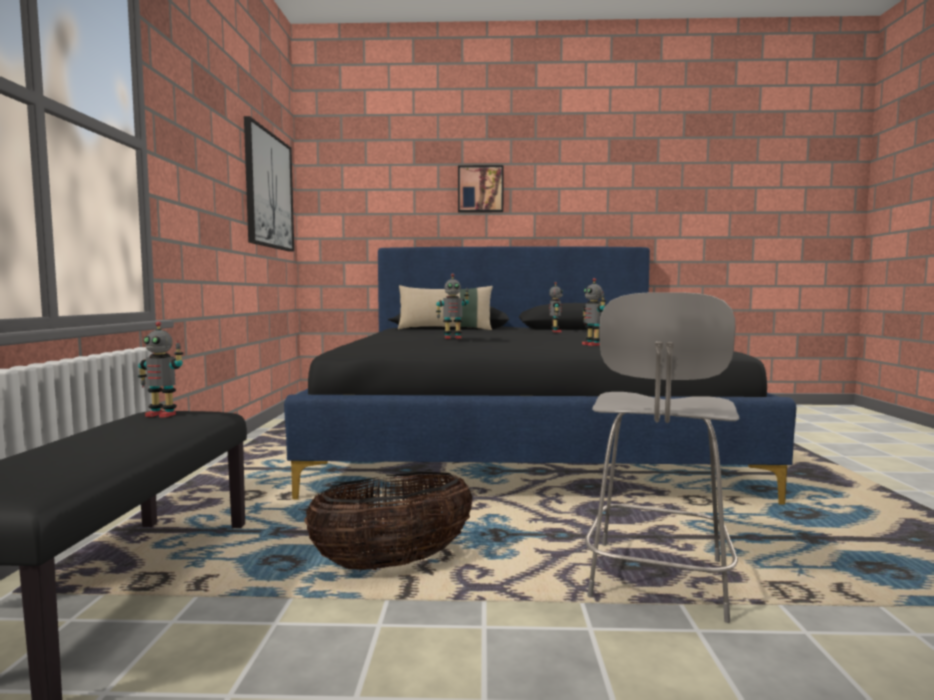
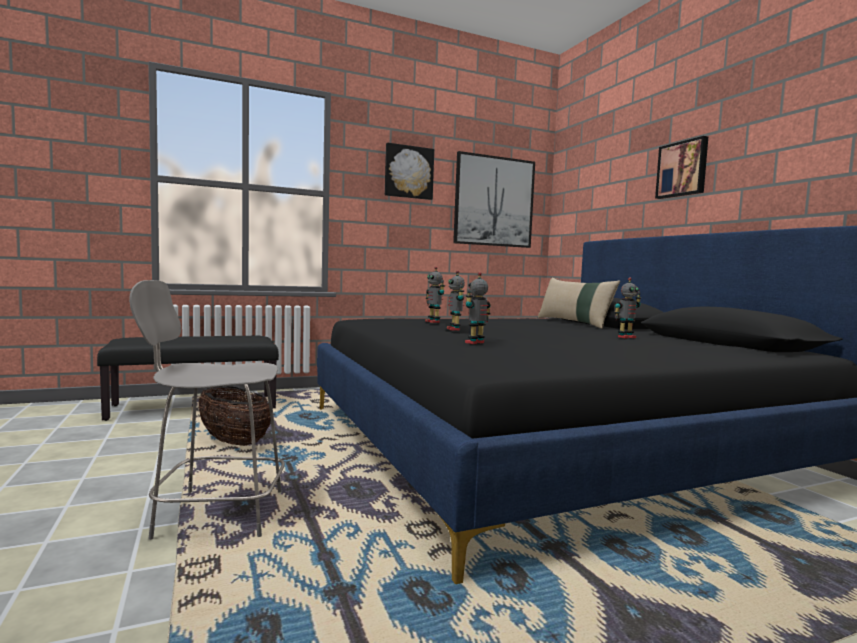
camera: 65 degrees right, 0 degrees up
toy robot [138,321,183,418] -> toy robot moved to [447,271,465,331]
none -> picture [385,143,434,200]

